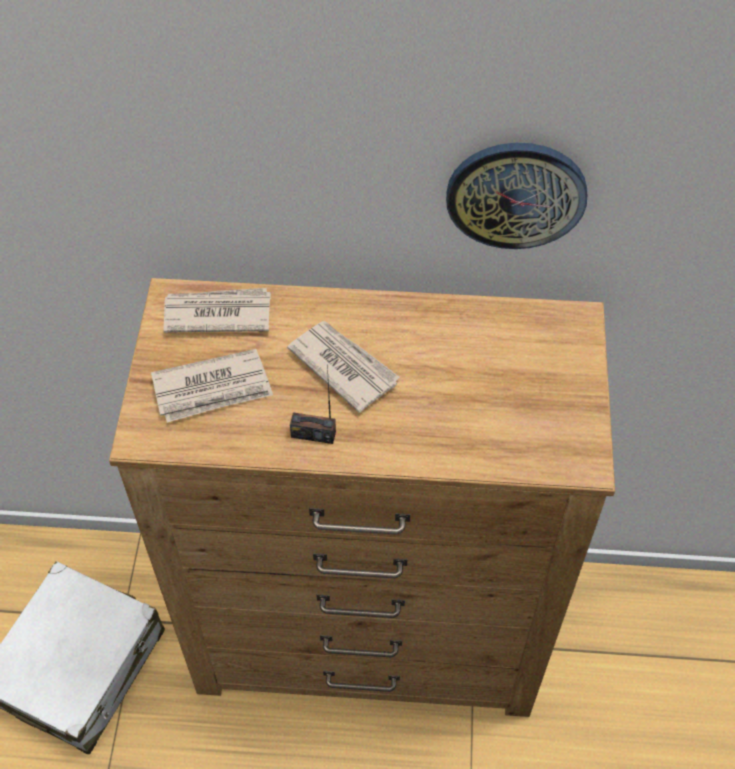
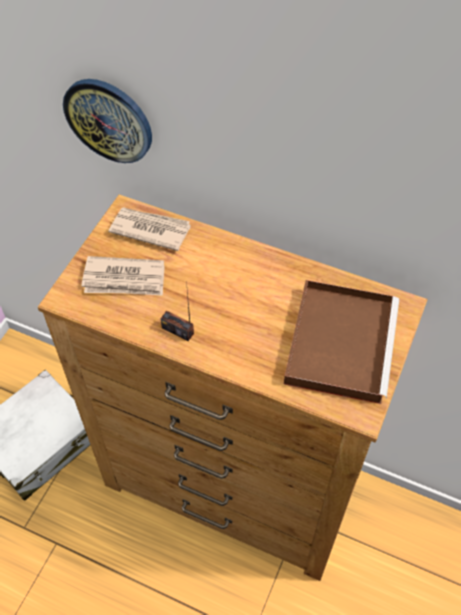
camera: 20 degrees right, 0 degrees up
newspaper [287,321,400,413] -> none
wall clock [446,143,587,249] -> wall clock moved to [63,79,152,163]
none -> brown tray [284,280,399,404]

